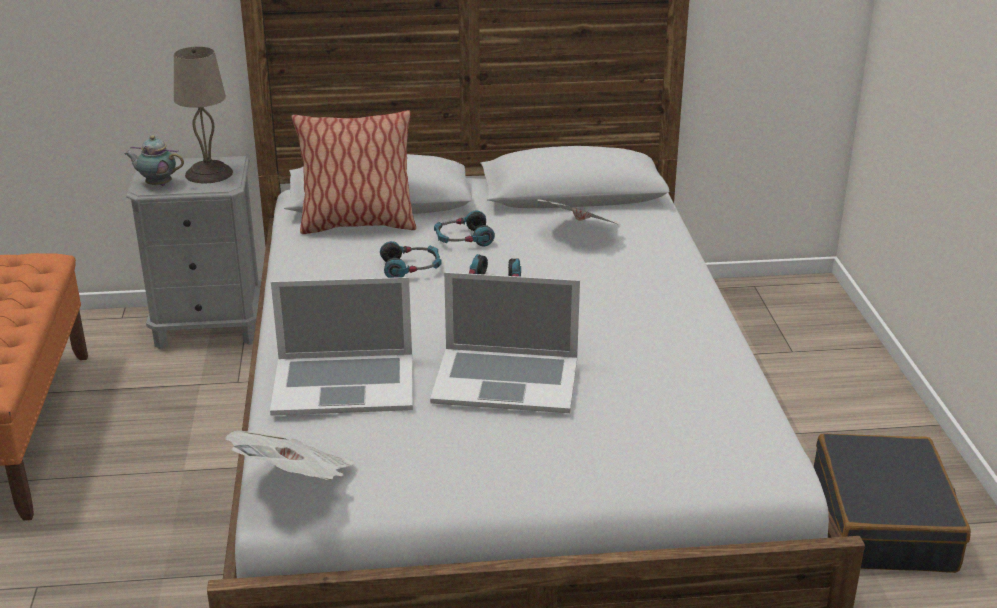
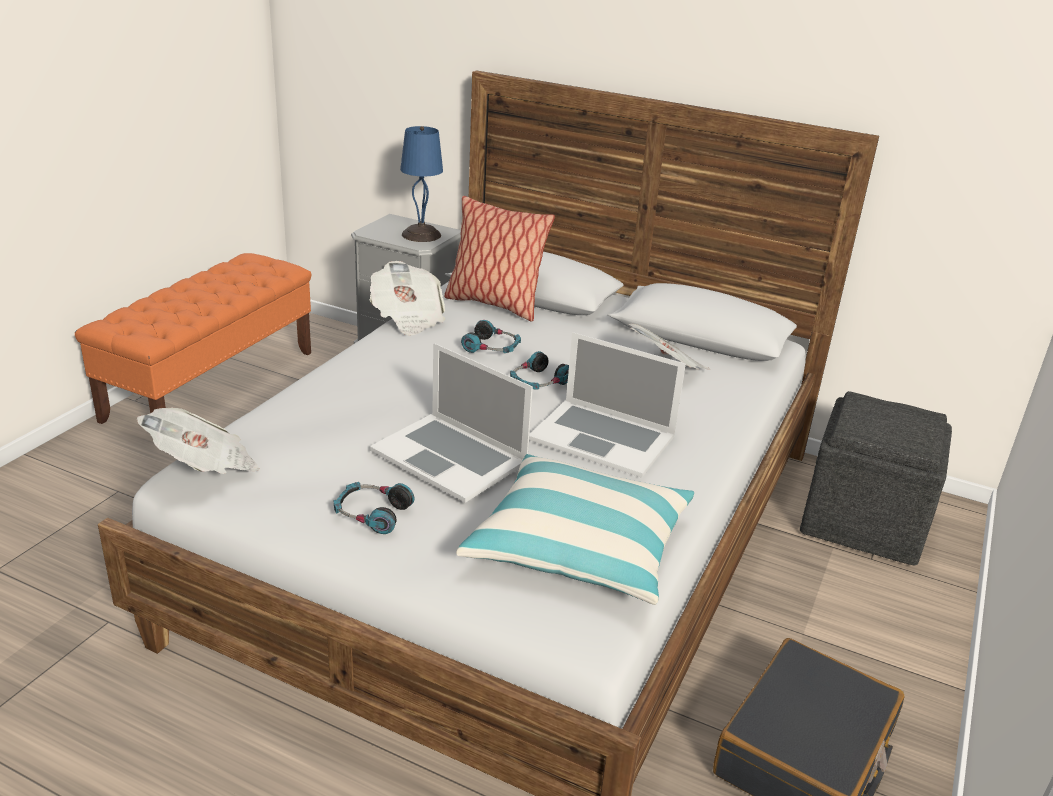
camera: 30 degrees right, 0 degrees up
teapot [124,135,184,186] -> none
beige table lamp [174,47,233,183] -> blue table lamp [400,126,443,242]
laptop [270,277,413,416] -> laptop moved to [529,332,686,478]
headphones [434,211,495,246] -> headphones moved to [334,482,414,534]
none -> newspaper [370,261,445,336]
none -> pillow [456,454,694,605]
none -> grey ottoman [800,391,952,565]

